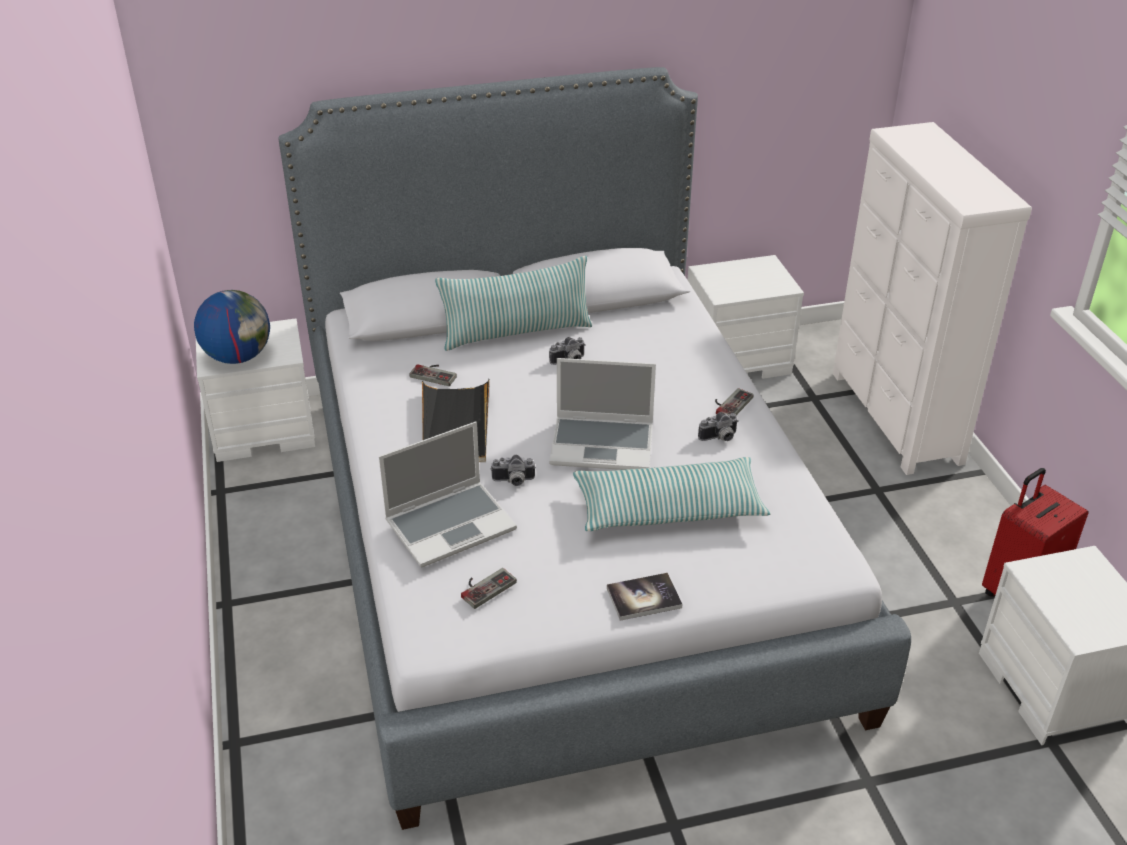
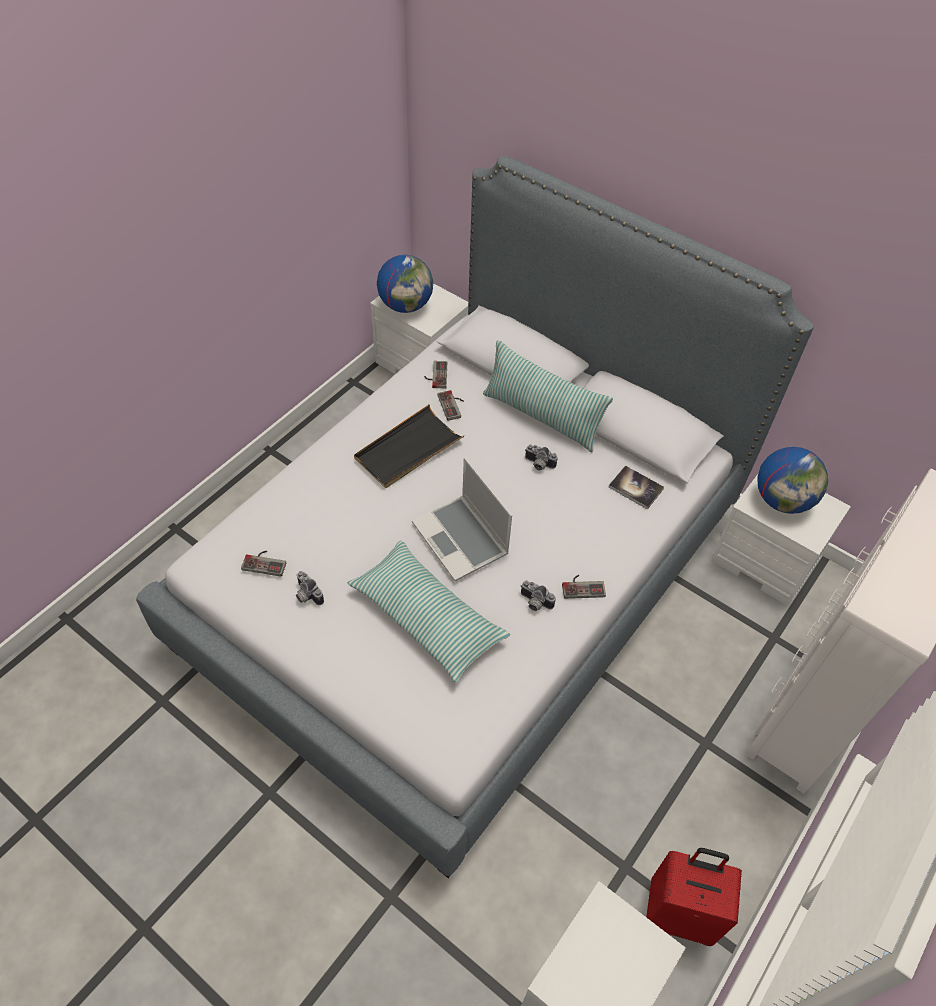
camera: 50 degrees right, 15 degrees up
laptop [379,422,517,567] -> none
camera [491,455,536,486] -> camera moved to [296,571,324,605]
book [607,573,683,621] -> book moved to [609,466,664,509]
none -> game controller [424,361,447,388]
none -> globe [757,447,828,514]

